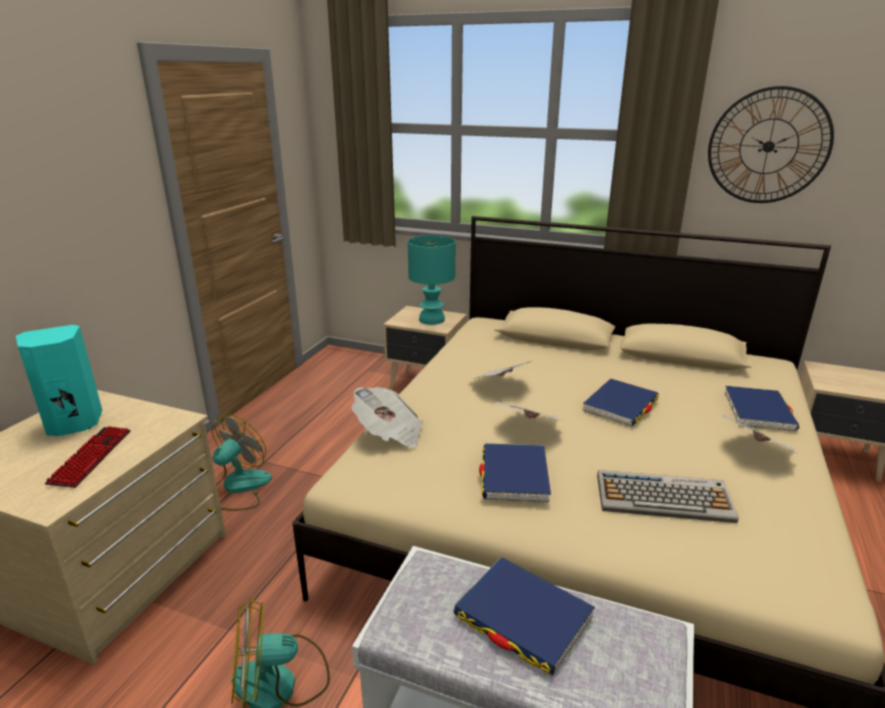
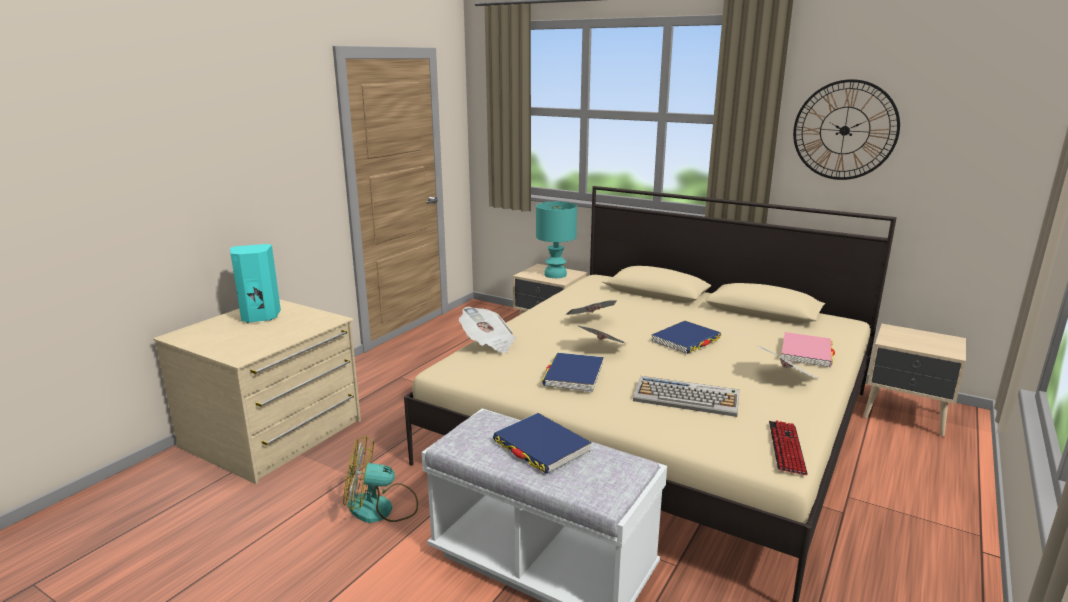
camera: 10 degrees right, 5 degrees down
keyboard [45,426,131,488] -> keyboard moved to [769,420,808,475]
fan [212,414,272,511] -> none
blue book [725,386,799,431] -> pink book [782,332,835,367]

